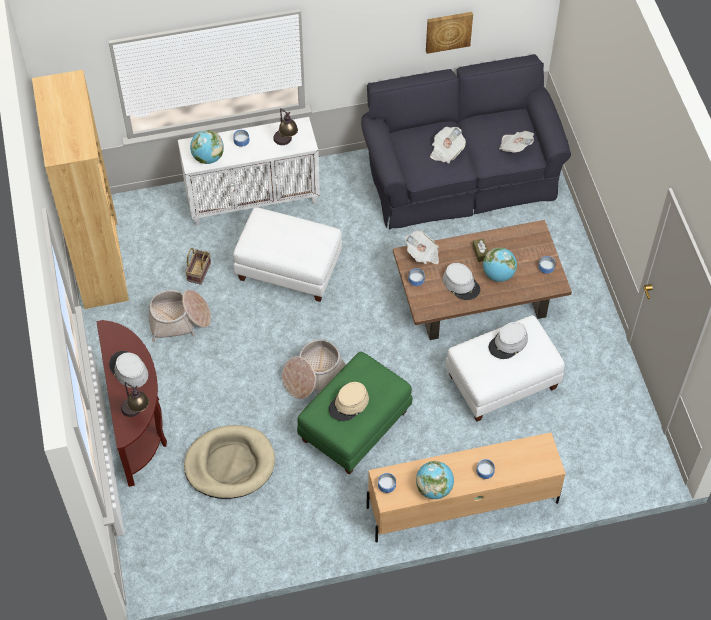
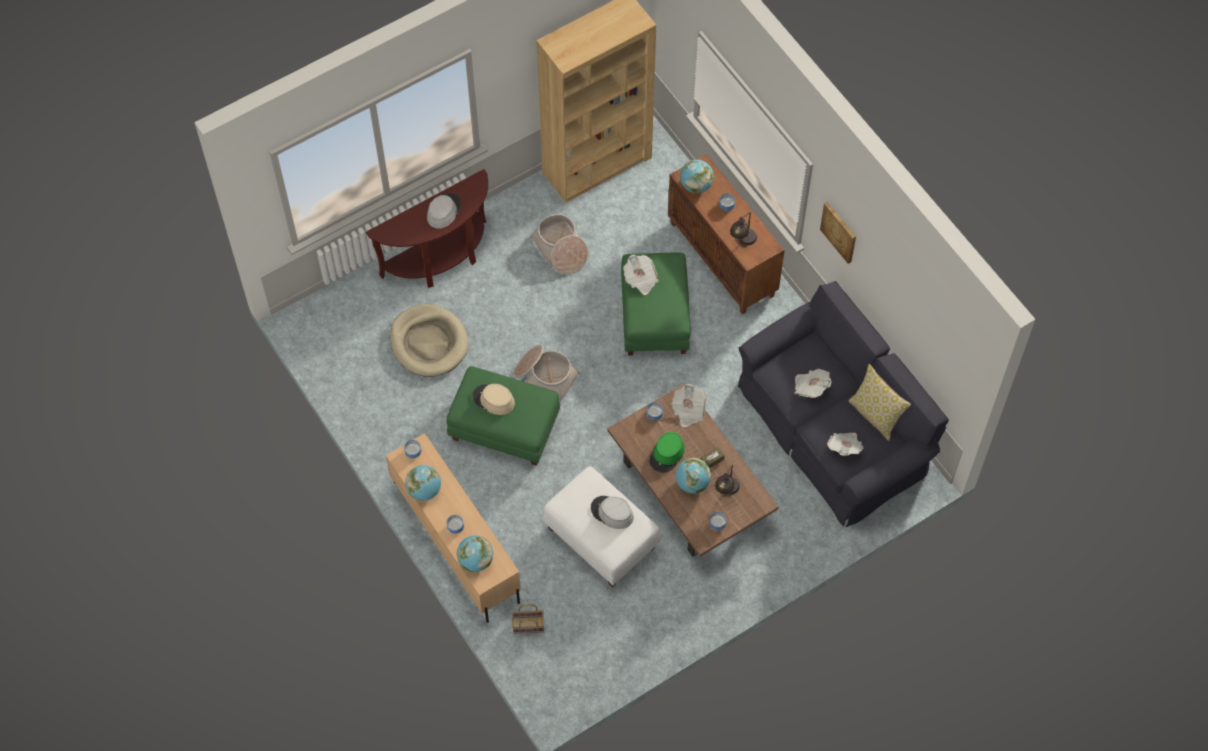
camera: 70 degrees right, 5 degrees up
table lamp [121,382,149,417] -> table lamp moved to [715,465,740,495]
white cabinet [178,117,320,225] -> brown cabinet [668,154,785,314]
basket [185,248,211,285] -> basket moved to [512,604,544,634]
white ottoman [233,207,342,302] -> green ottoman [621,253,691,356]
picture [426,12,473,54] -> picture moved to [820,202,856,264]
grey hat [443,263,480,300] -> green hat [649,432,685,473]
none -> globe [457,536,493,572]
none -> newspaper [623,254,659,295]
none -> pillow [849,364,911,441]

